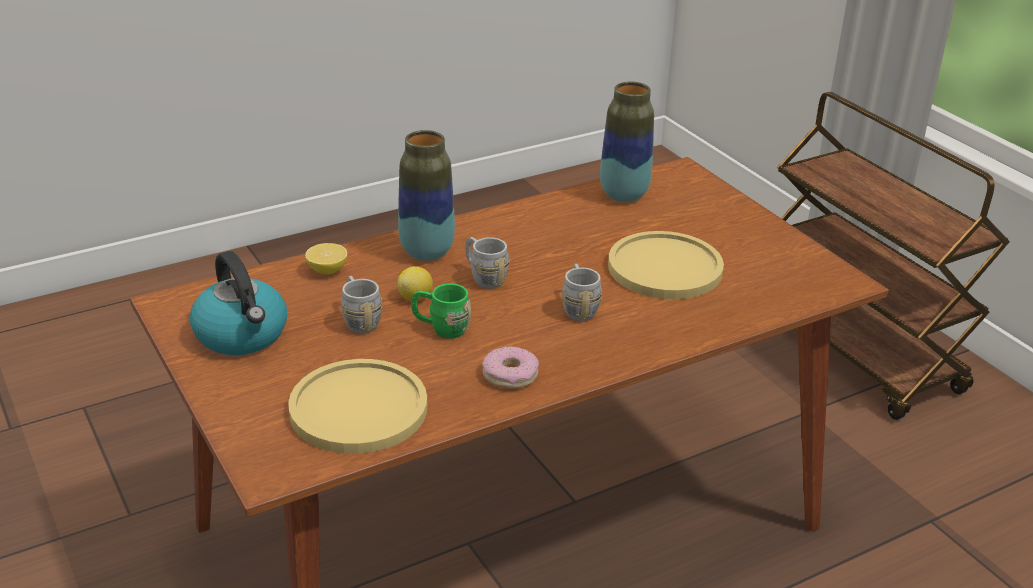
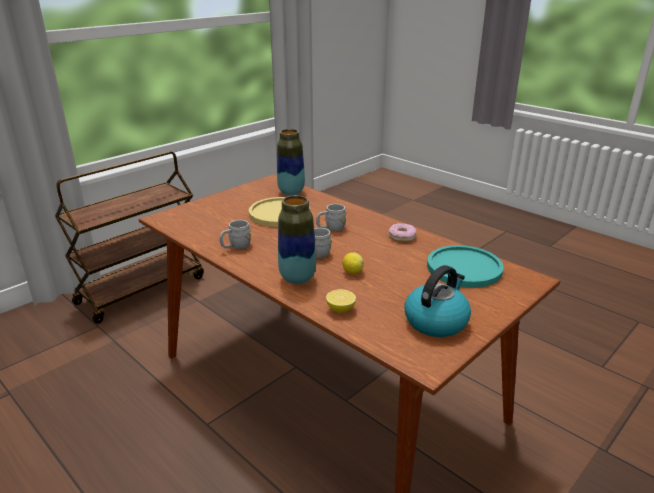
camera: 105 degrees left, 5 degrees down
yellow plate [288,359,427,454] -> turquoise plate [427,245,503,288]
grey mug [341,276,382,334] -> grey mug moved to [220,220,251,249]
green mug [411,284,471,339] -> none
vase [600,82,654,202] -> vase moved to [277,129,305,195]

